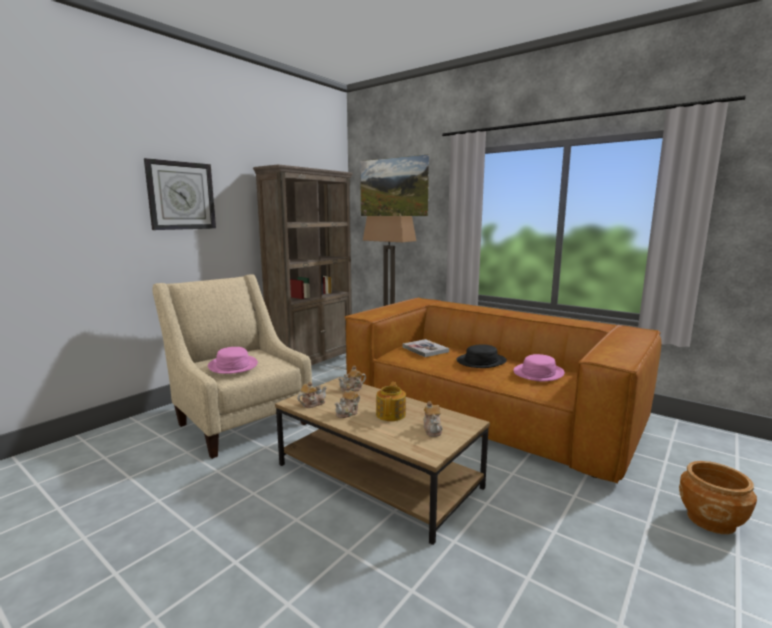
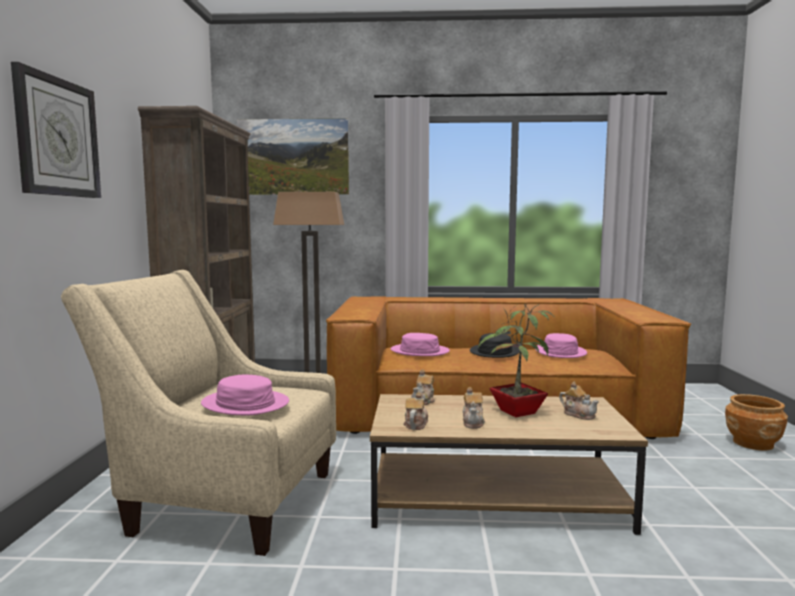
camera: 35 degrees left, 5 degrees down
teapot [376,382,406,421] -> potted plant [478,302,555,417]
book [402,339,449,357] -> pink hat [391,333,450,356]

